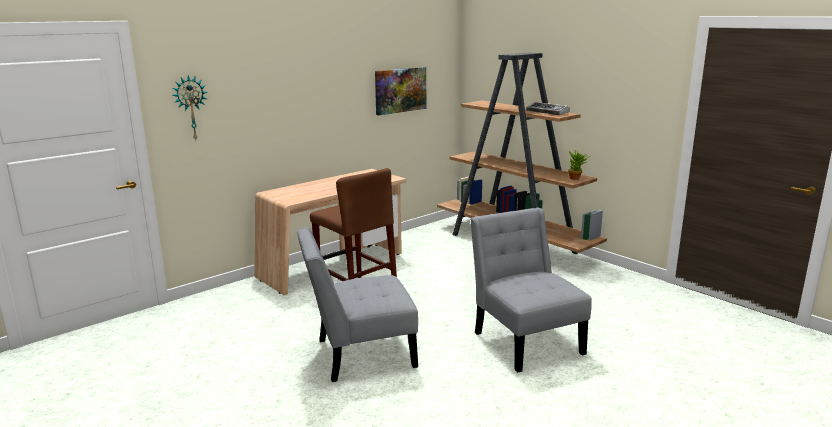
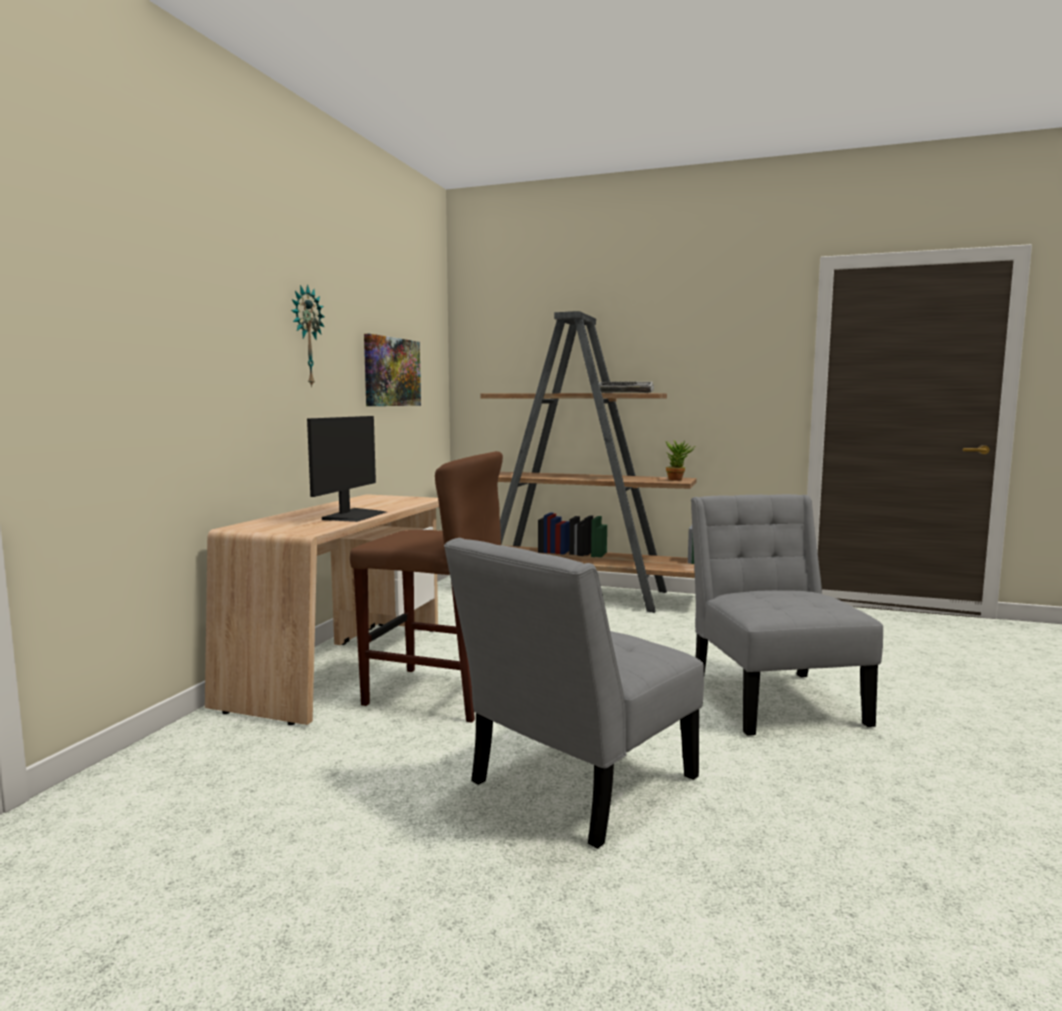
camera: 30 degrees left, 10 degrees down
wall clock [172,75,208,140] -> wall clock moved to [291,285,325,388]
grey chair [470,208,592,373] -> grey chair turned 45 degrees clockwise [691,494,883,736]
none -> monitor [307,416,386,522]

